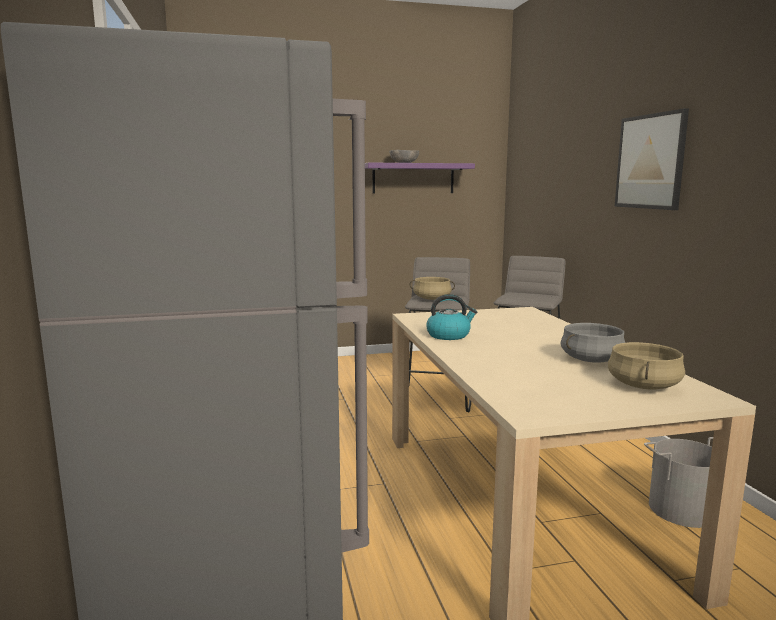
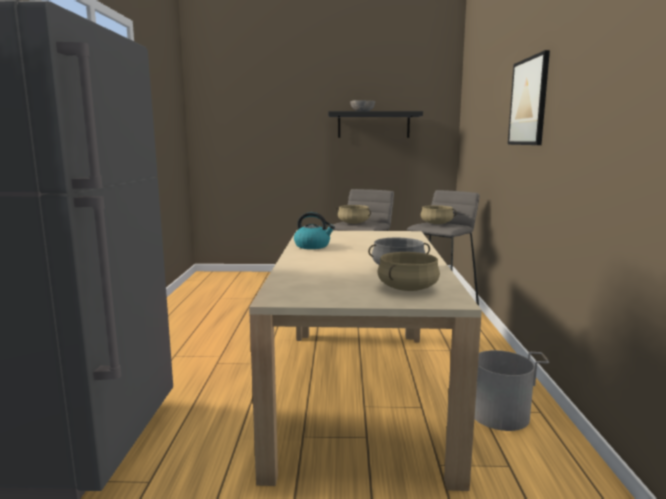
camera: 15 degrees right, 0 degrees up
purple shelf [365,163,475,194] -> black shelf [328,111,423,138]
none -> beige cooking pot [420,205,456,224]

